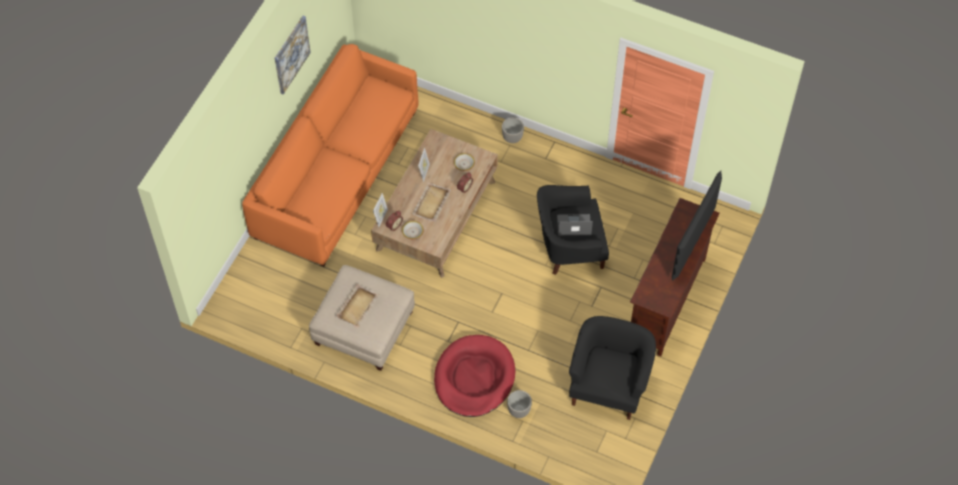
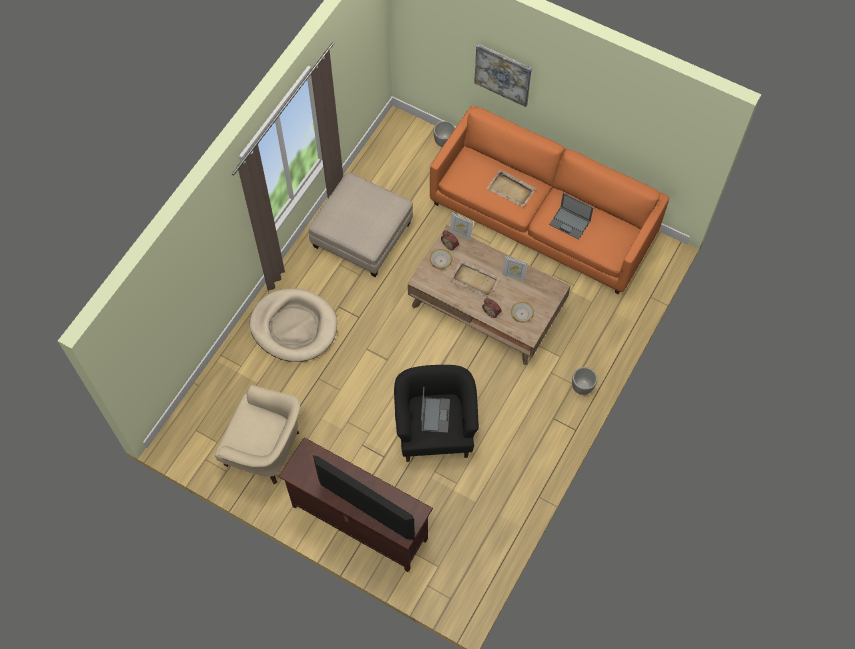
camera: 95 degrees right, 5 degrees up
picture [275,16,311,95] -> picture moved to [474,44,532,107]
beige tray [335,284,379,329] -> beige tray moved to [487,169,536,207]
red dog bed [434,335,515,417] -> beige dog bed [249,288,337,362]
planter [507,390,532,418] -> planter moved to [433,121,455,147]
black armchair [569,316,656,420] -> beige armchair [215,385,300,484]
none -> laptop [549,193,594,240]

